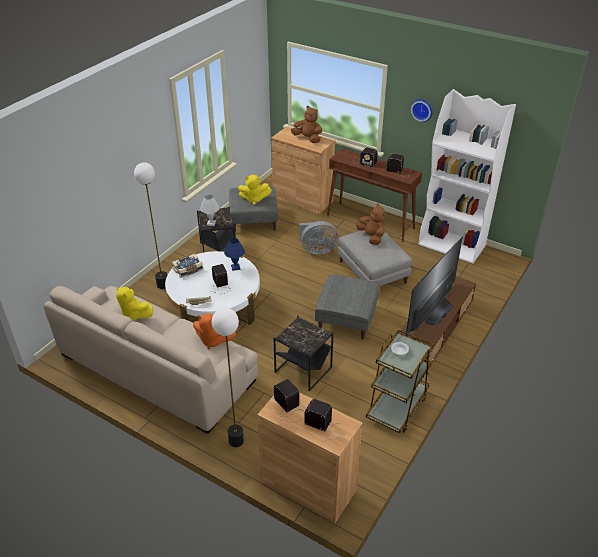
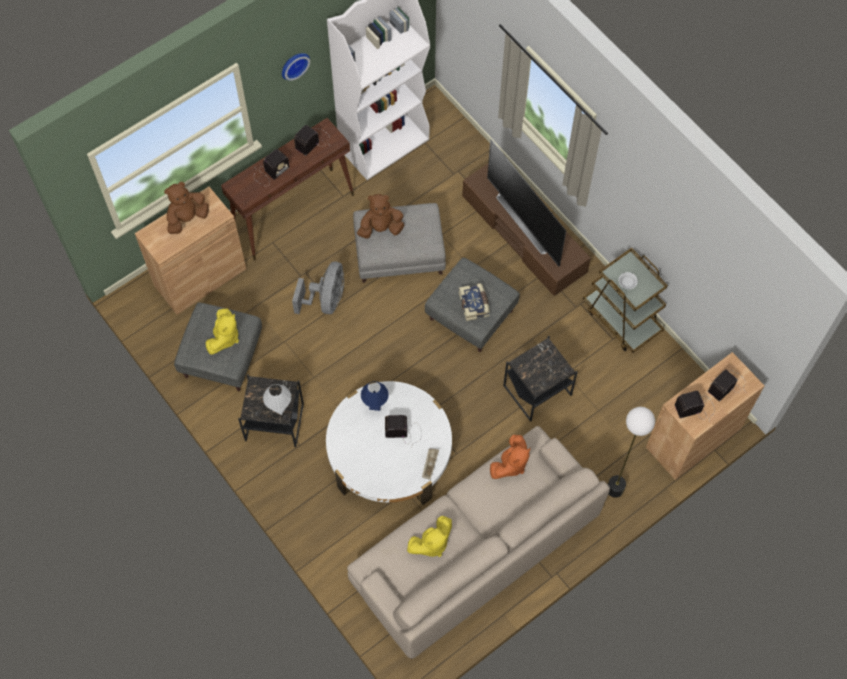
camera: 70 degrees left, 25 degrees up
floor lamp [134,162,167,289] -> none
book [172,254,203,278] -> book moved to [459,283,490,321]

